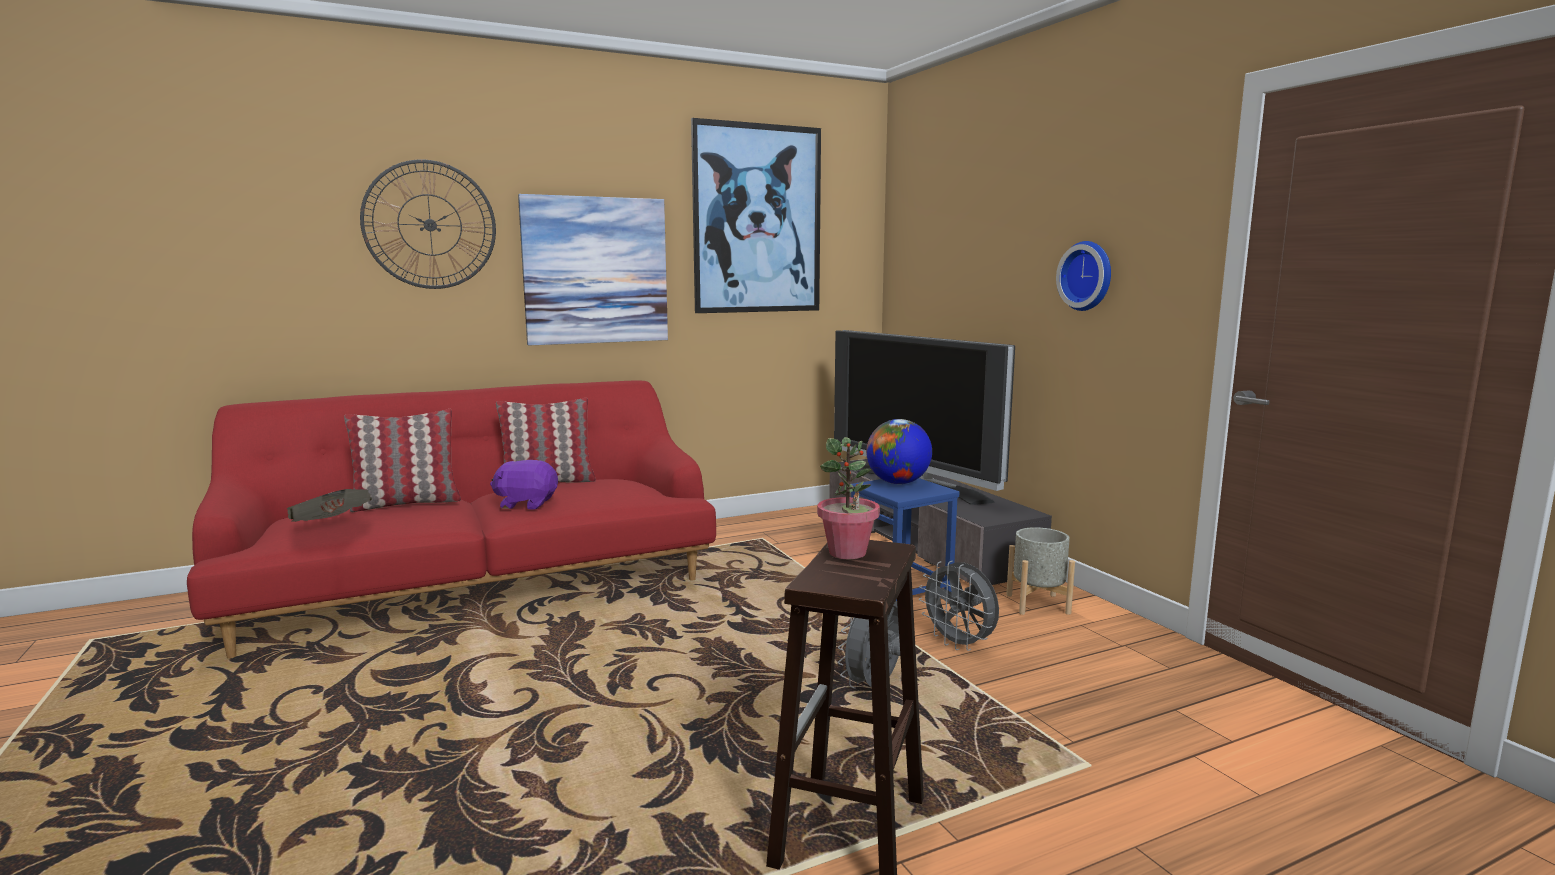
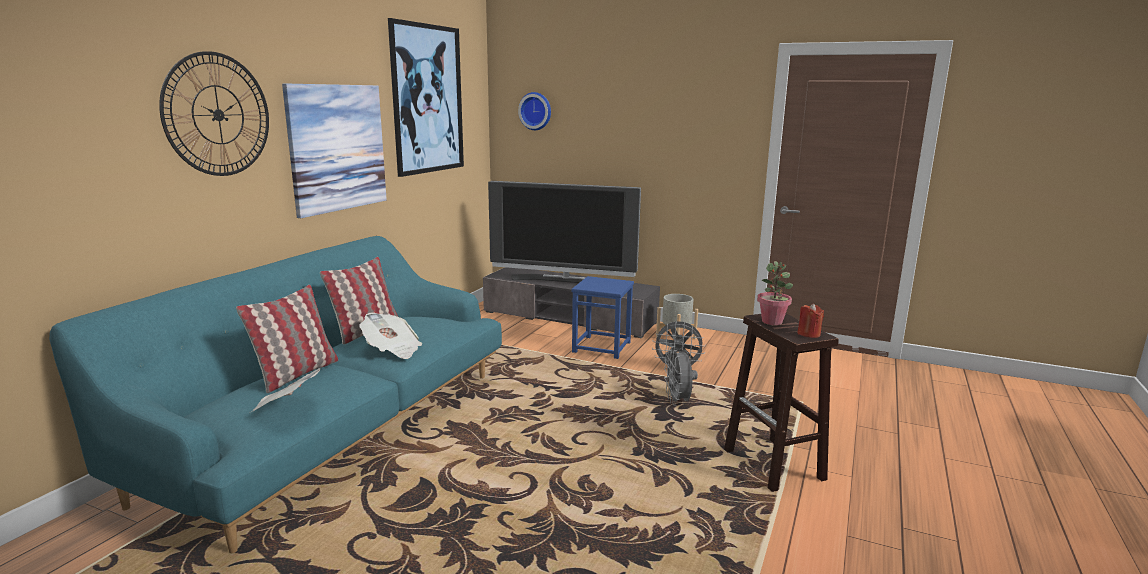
camera: 40 degrees left, 5 degrees up
red sofa [187,380,716,659] -> turquoise sofa [49,236,502,553]
purple plush toy [490,460,558,510] -> newspaper [359,312,422,359]
globe [866,419,932,484] -> none
wall clock [1056,241,1111,311] -> wall clock moved to [518,92,551,130]
none -> red candle [797,303,824,338]

